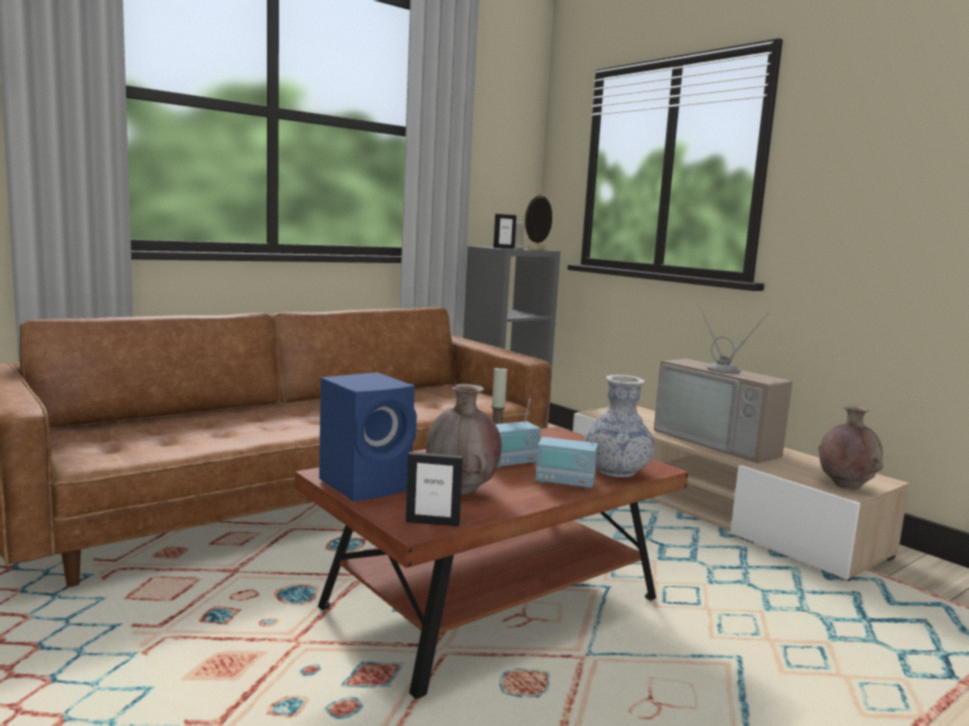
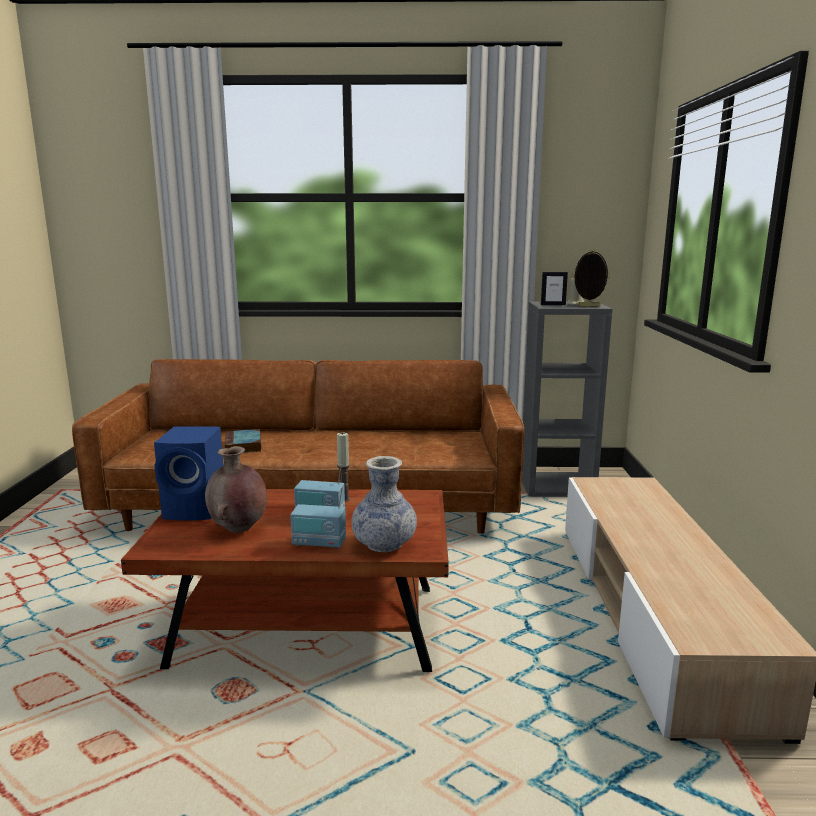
camera: 40 degrees right, 5 degrees up
picture frame [406,452,463,527] -> none
radio [535,419,599,489] -> radio turned 45 degrees counterclockwise [290,487,346,549]
television [654,303,792,463] -> none
brown vase [819,405,883,489] -> none
none -> book [225,429,261,453]

